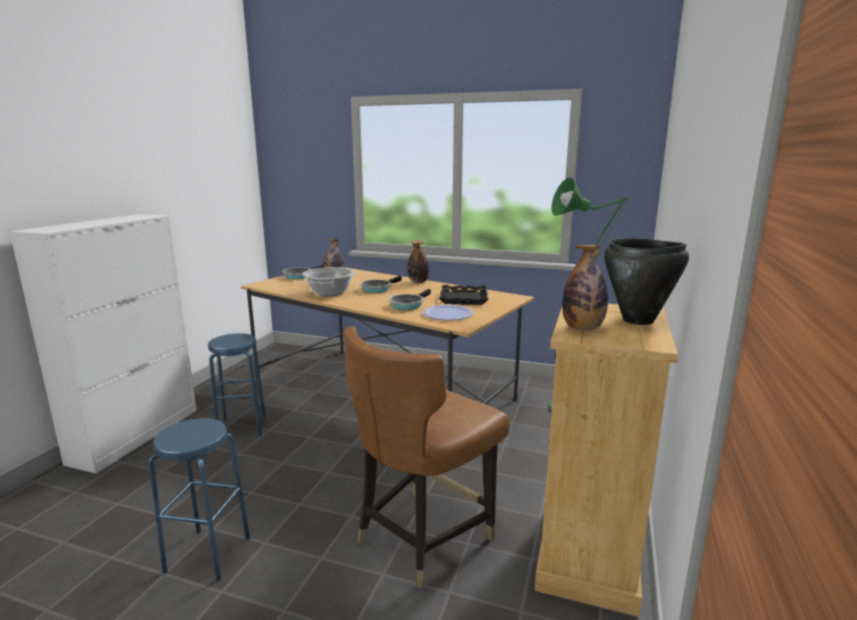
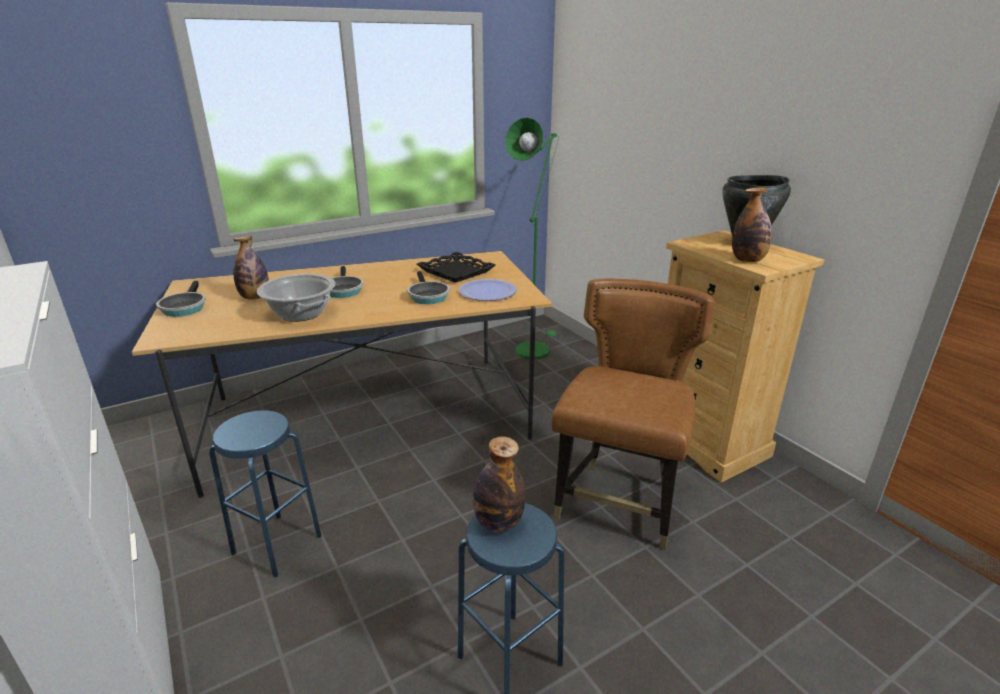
camera: 50 degrees left, 10 degrees up
brown chair [343,326,510,588] -> brown chair turned 150 degrees counterclockwise [551,279,715,550]
bottle [407,240,429,283] -> bottle moved to [473,436,525,532]

